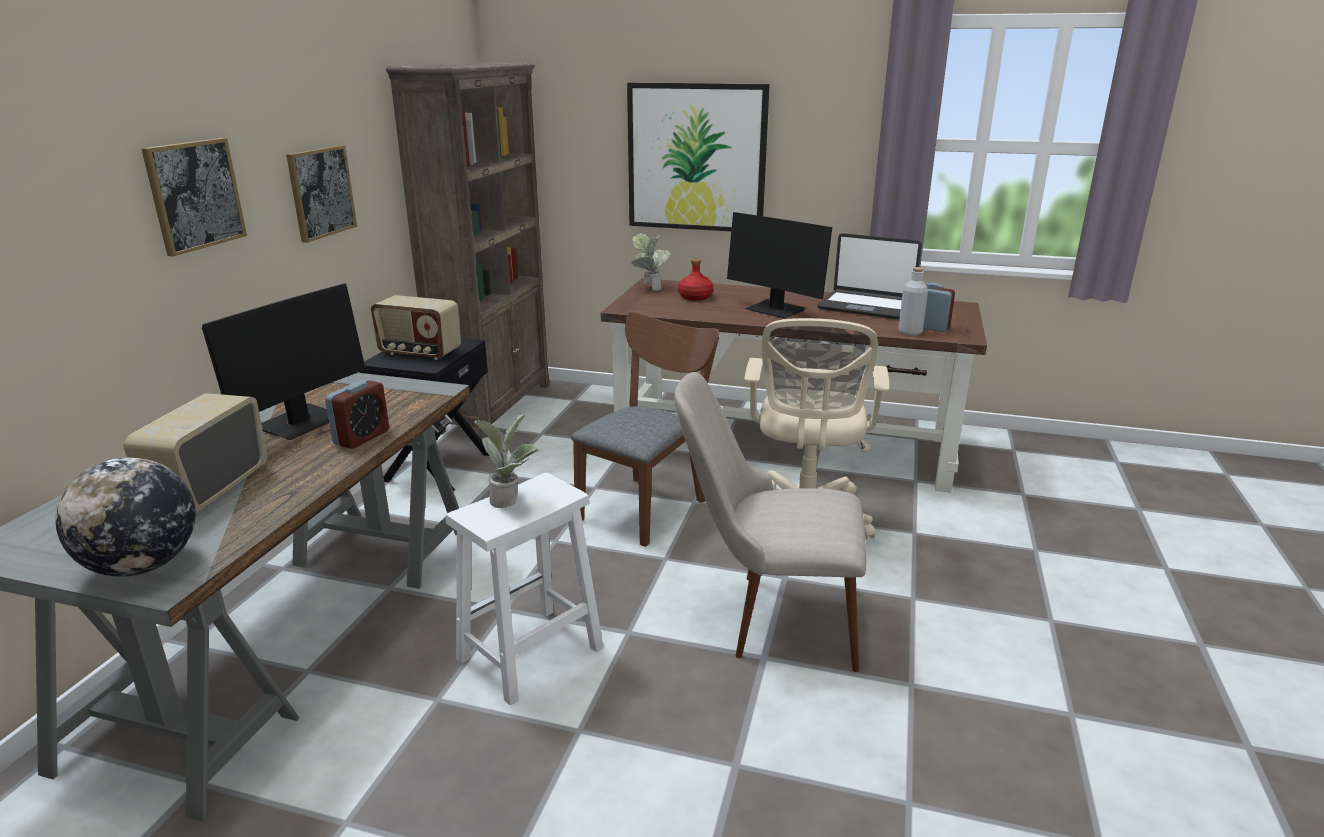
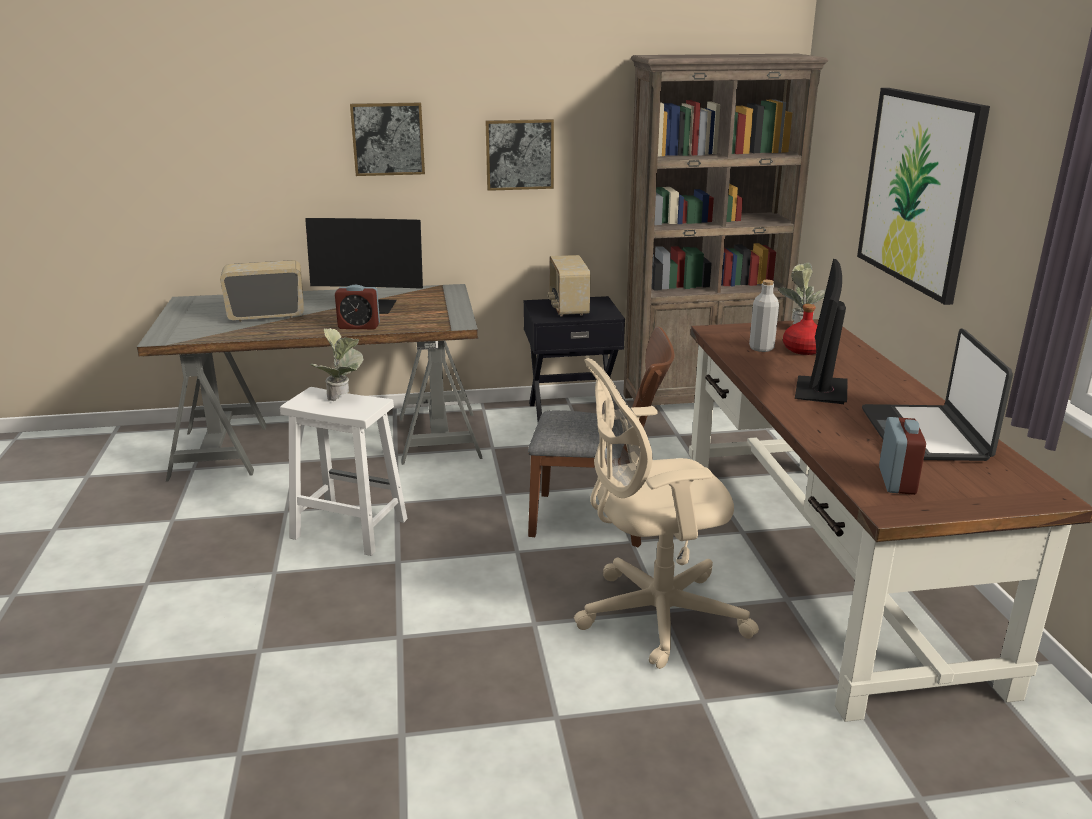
camera: 65 degrees right, 0 degrees up
globe [56,457,195,577] -> none
beige chair [674,372,866,672] -> none
grey bottle [898,267,928,336] -> grey bottle moved to [749,280,779,352]

